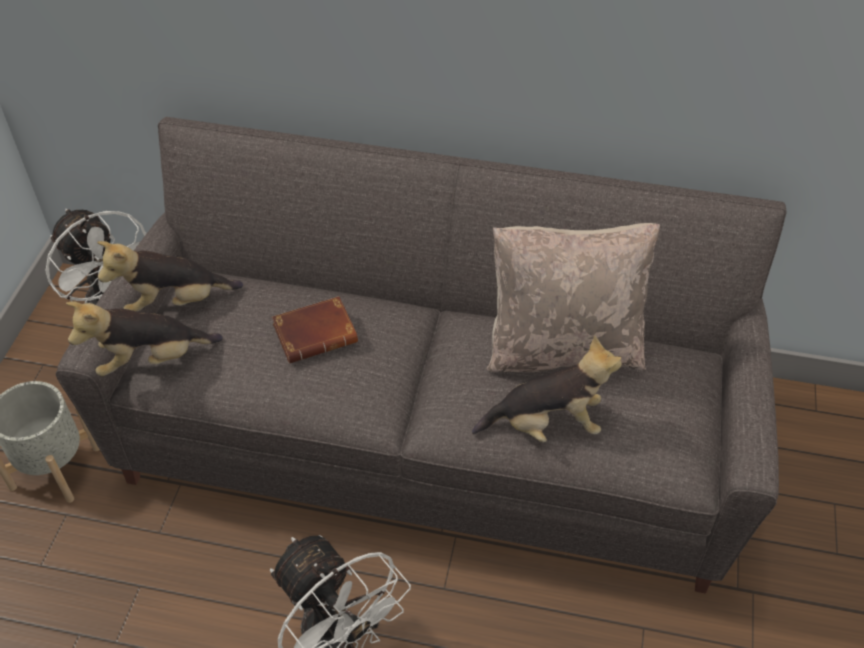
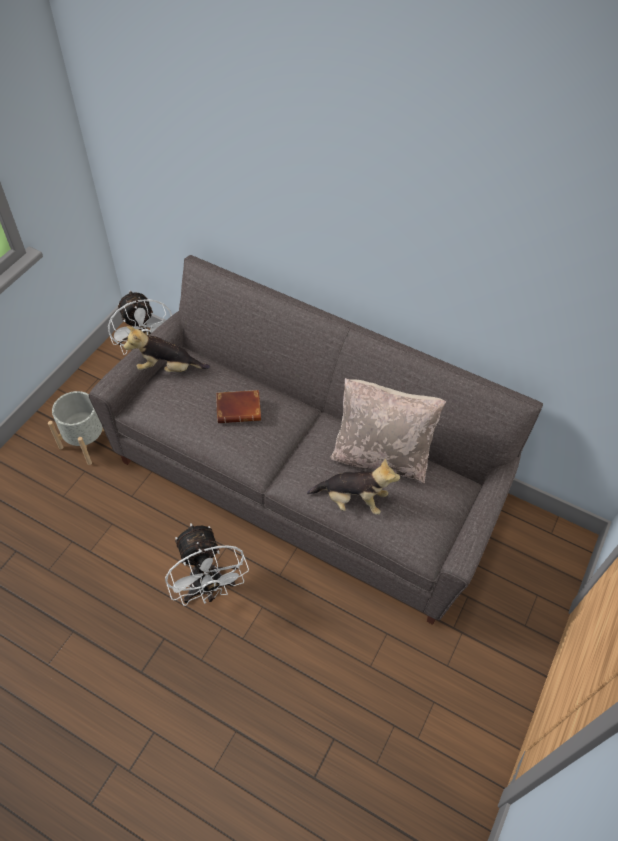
camera: 15 degrees right, 5 degrees up
plush toy [66,301,223,376] -> none

